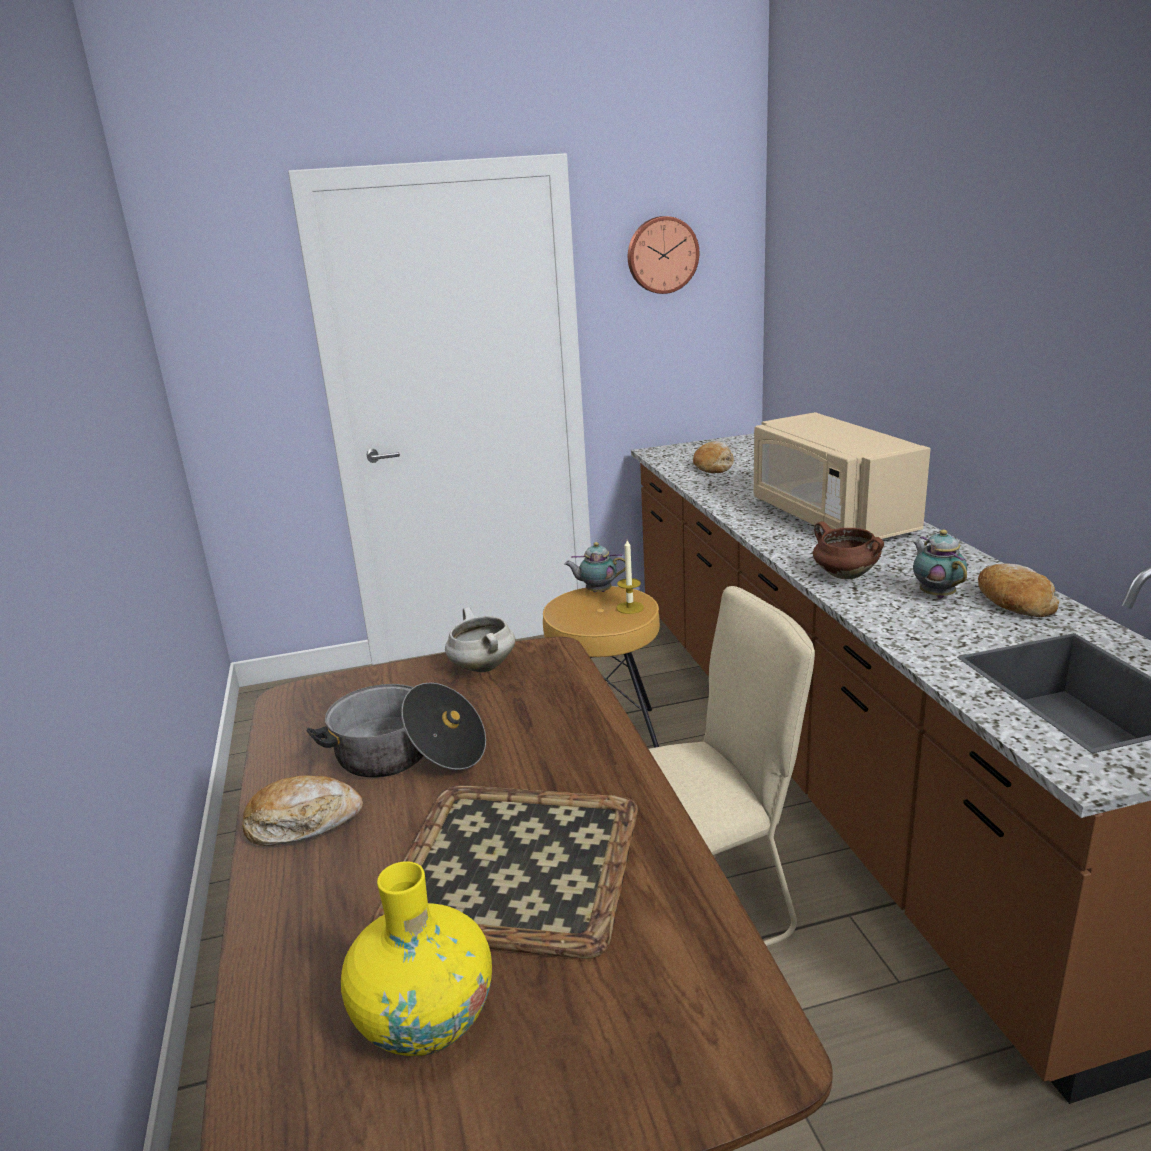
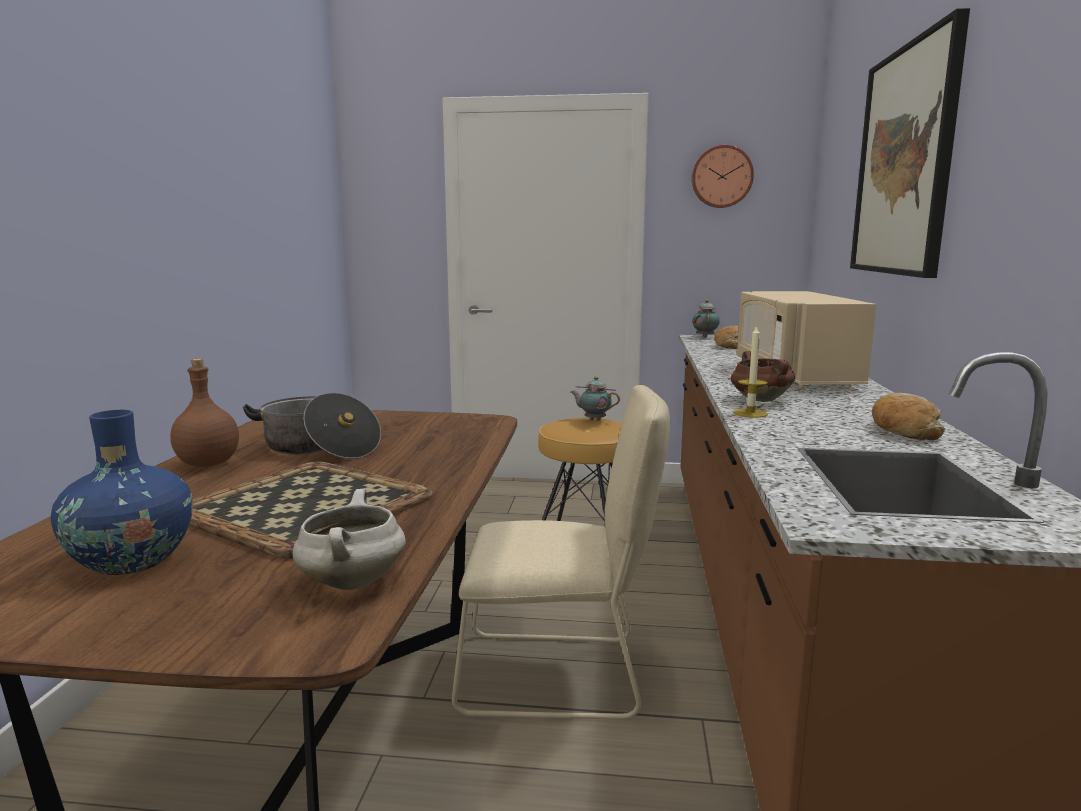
camera: 20 degrees right, 10 degrees down
bread [242,775,363,846] -> brown bottle [170,359,239,467]
yellow vase [341,861,492,1056] -> blue vase [51,410,193,575]
white cooking pot [445,607,515,673] -> white cooking pot moved to [293,489,406,590]
candle [617,540,644,614] -> candle moved to [733,325,768,418]
teapot [913,530,967,598] -> teapot moved to [692,300,720,338]
none -> picture [850,8,970,278]

